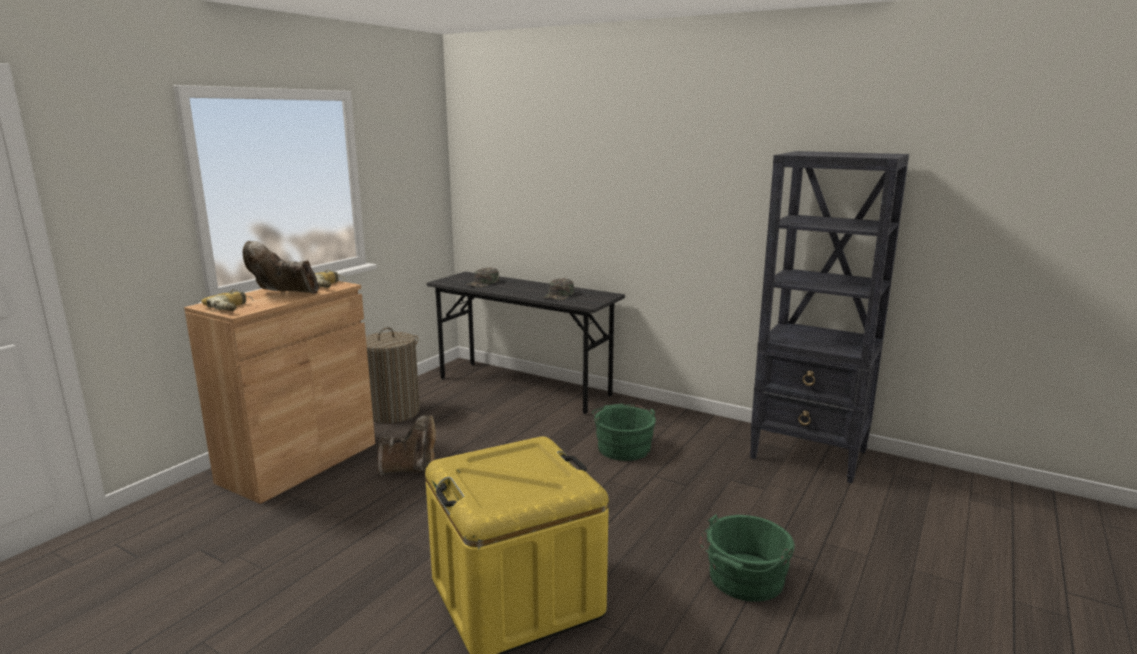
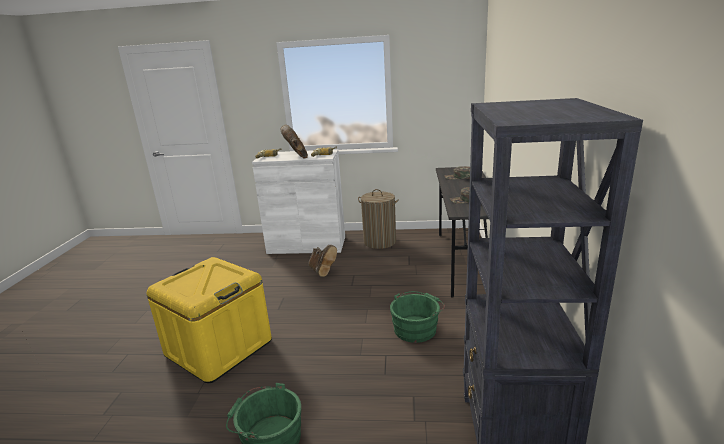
camera: 65 degrees right, 5 degrees up
brown cabinet [184,281,375,504] -> white cabinet [252,149,345,254]

